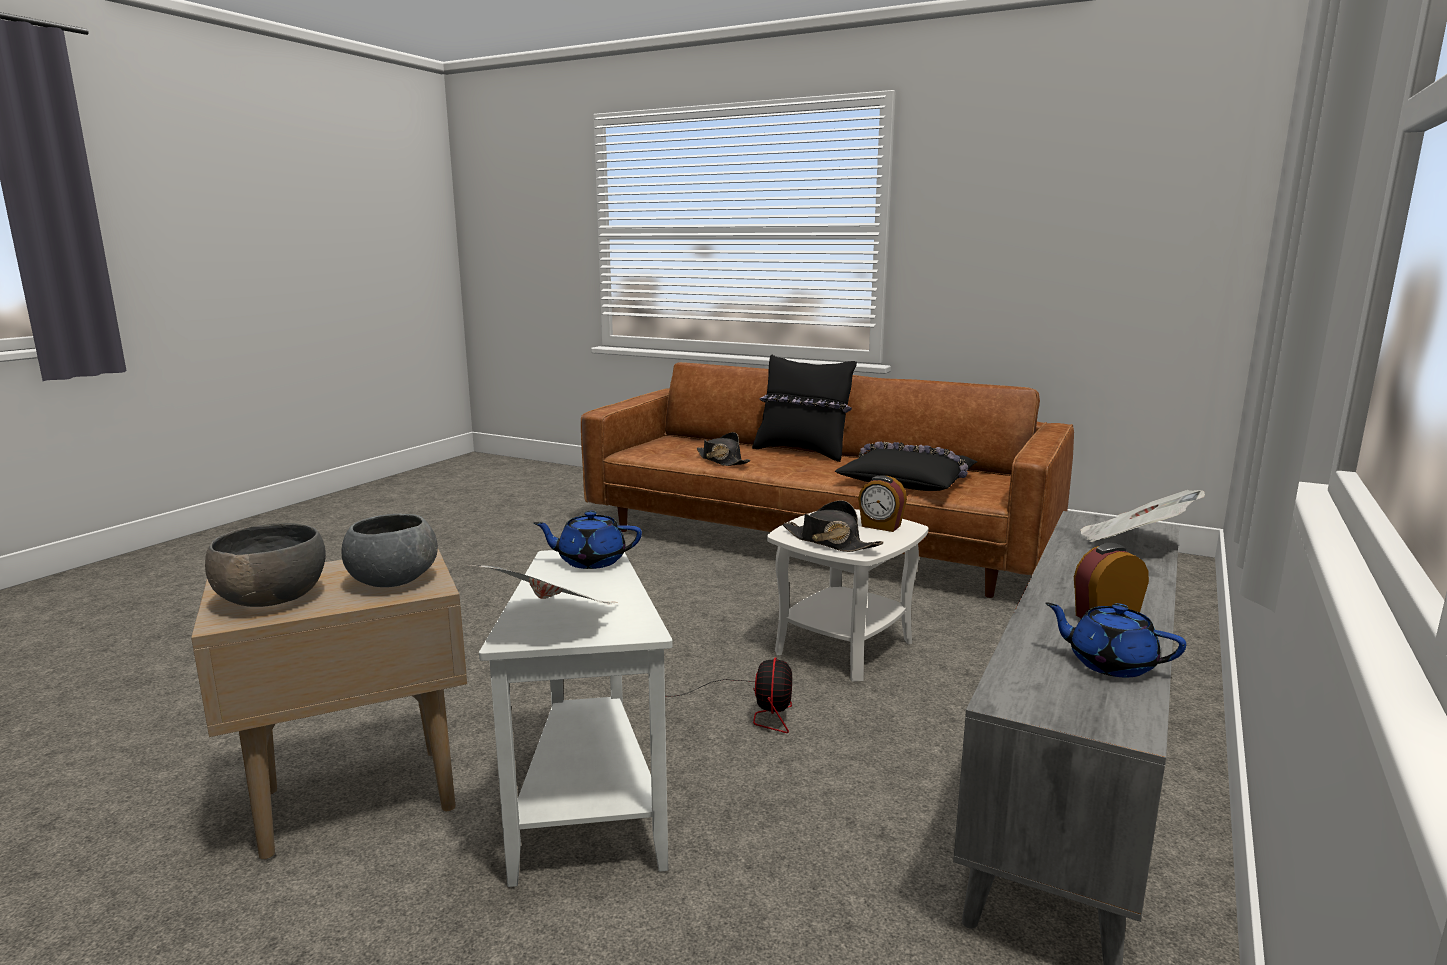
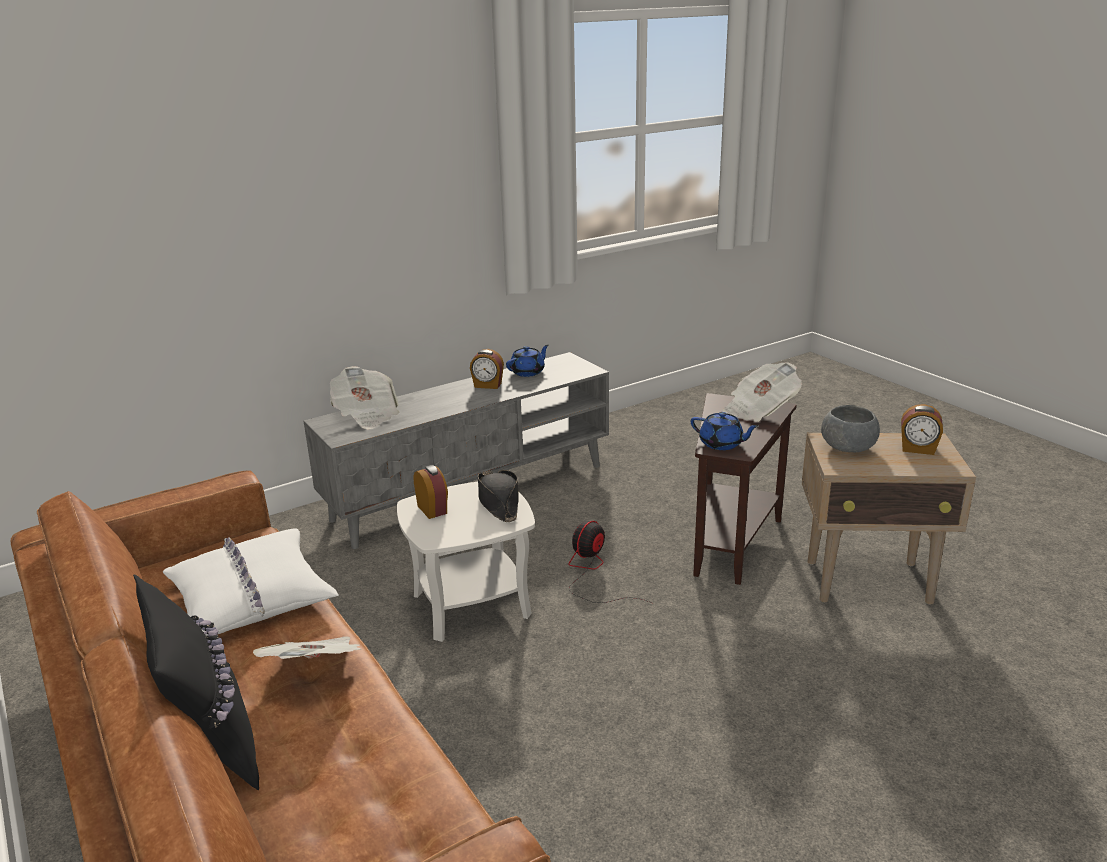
camera: 150 degrees left, 10 degrees up
grey bowl [205,523,326,607] -> alarm clock [901,404,943,455]
white side table [479,550,673,887] -> brown side table [693,393,797,585]
black hat [697,432,750,466] -> none
black pillow [835,442,977,491] -> white pillow [163,528,339,636]
blue teapot [1045,603,1186,678] -> blue teapot turned 105 degrees counterclockwise [506,345,549,377]
none -> newspaper [253,636,361,659]

